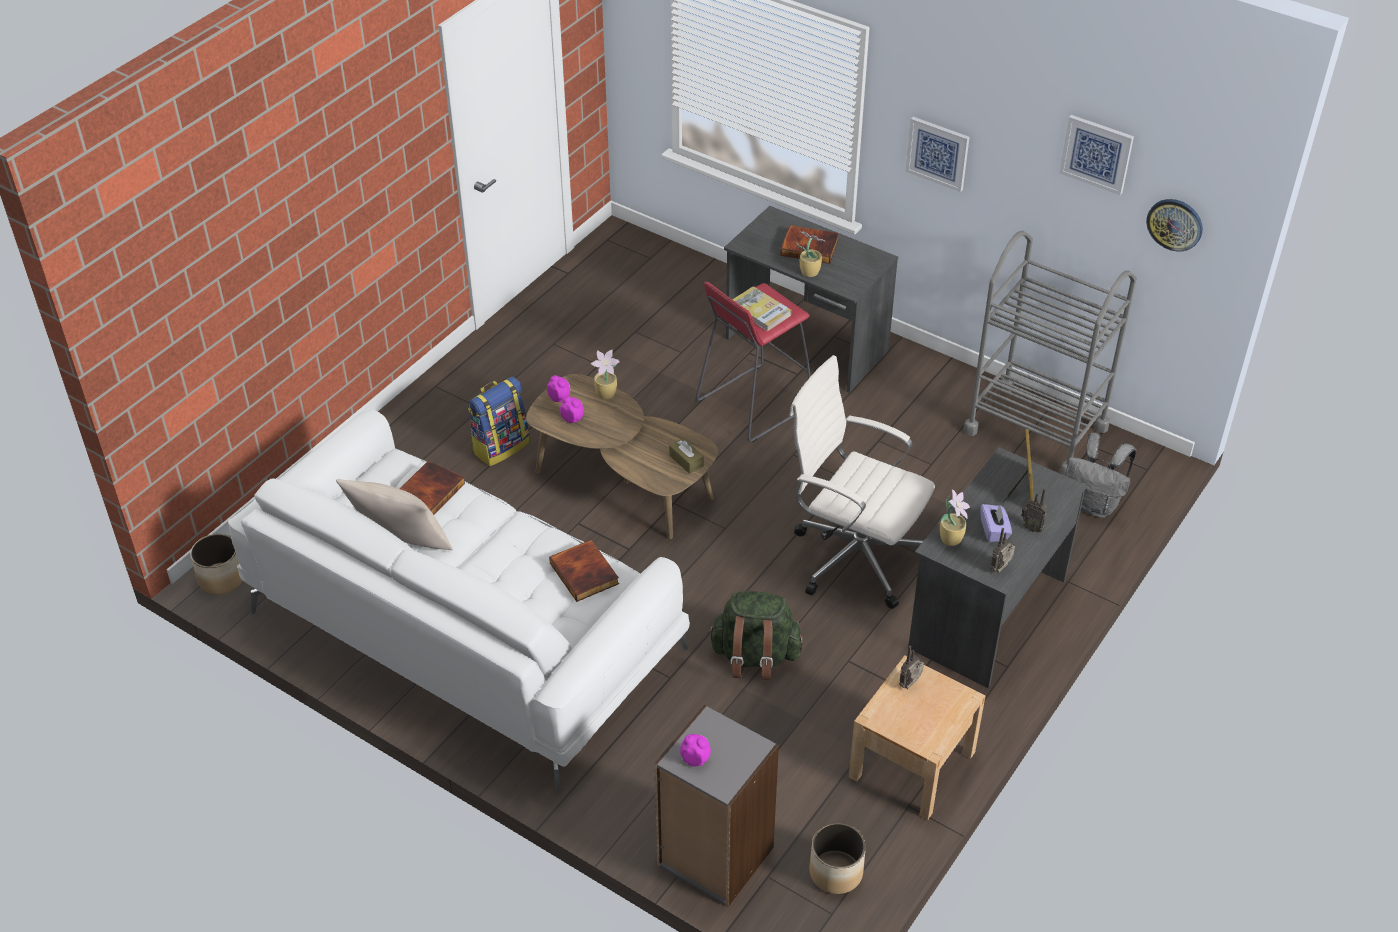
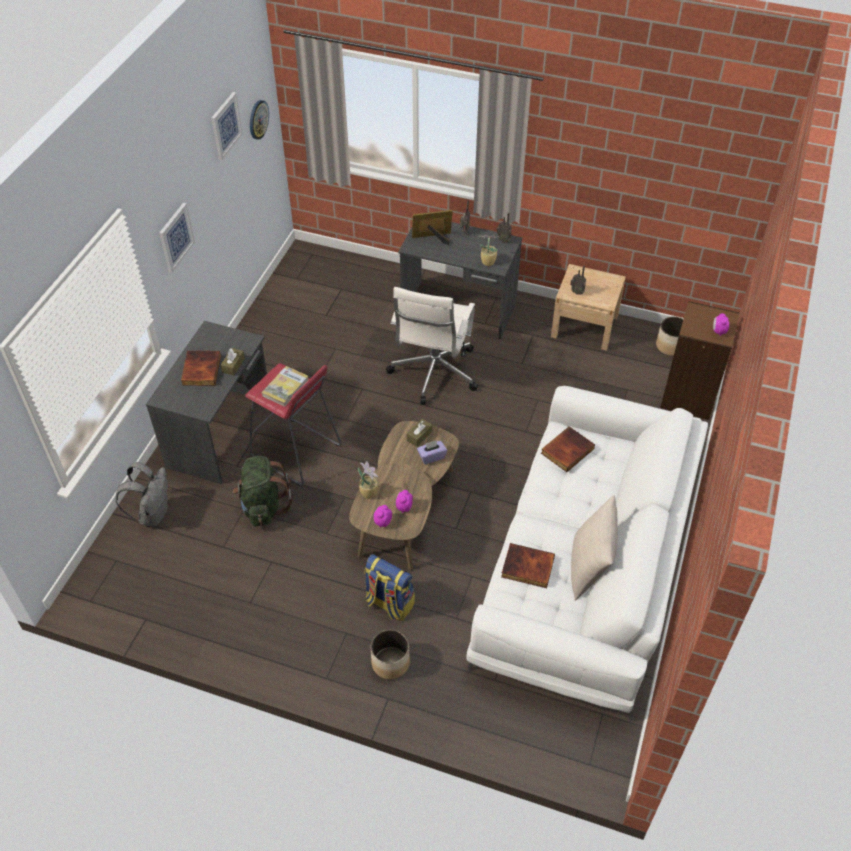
camera: 105 degrees left, 5 degrees up
planter [190,534,243,595] -> planter moved to [371,629,410,679]
grey bookcase [654,705,779,907] -> brown bookcase [660,301,740,420]
green backpack [708,591,803,680] -> green backpack moved to [232,456,292,526]
potted plant [796,232,824,277] -> brown tissue box [221,348,245,376]
grey cart [963,231,1137,476] -> none
purple tissue box [980,504,1012,542] -> purple tissue box moved to [417,440,447,464]
grey backpack [1065,433,1136,518] -> grey backpack moved to [116,462,168,527]

